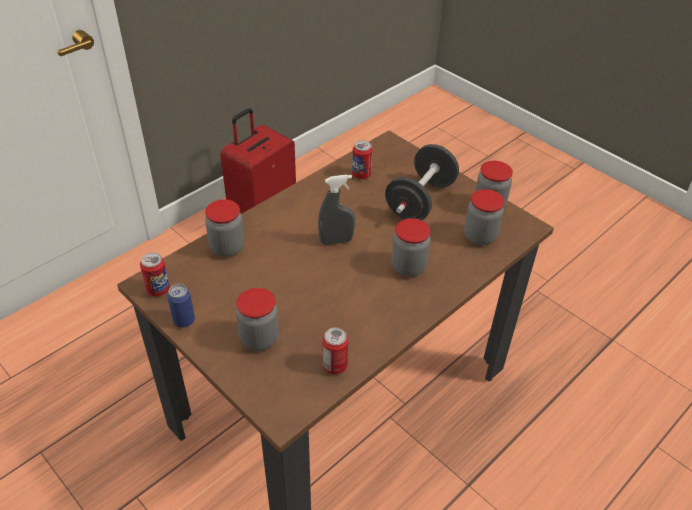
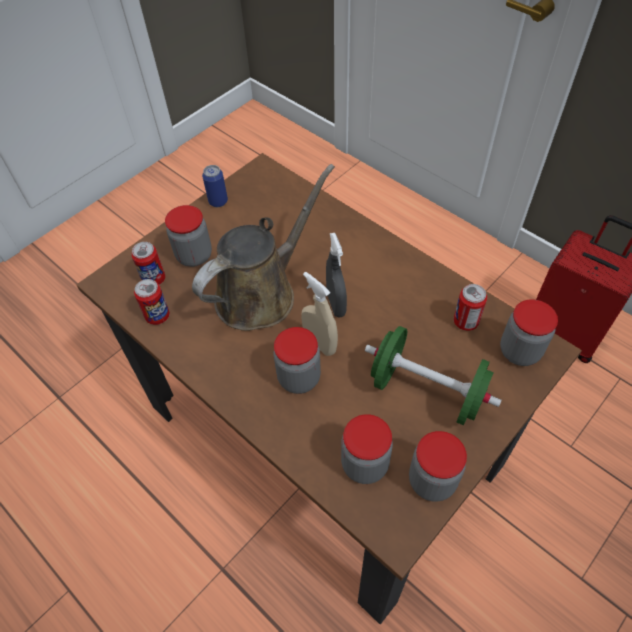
camera: 90 degrees right, 10 degrees up
can [140,253,170,297] -> can moved to [131,242,165,285]
jar [205,199,244,257] -> jar moved to [500,299,558,366]
black dumbbell [385,144,459,220] -> green dumbbell [365,326,502,426]
none -> brown watering can [192,164,335,331]
none -> beige spray bottle [301,272,338,356]

